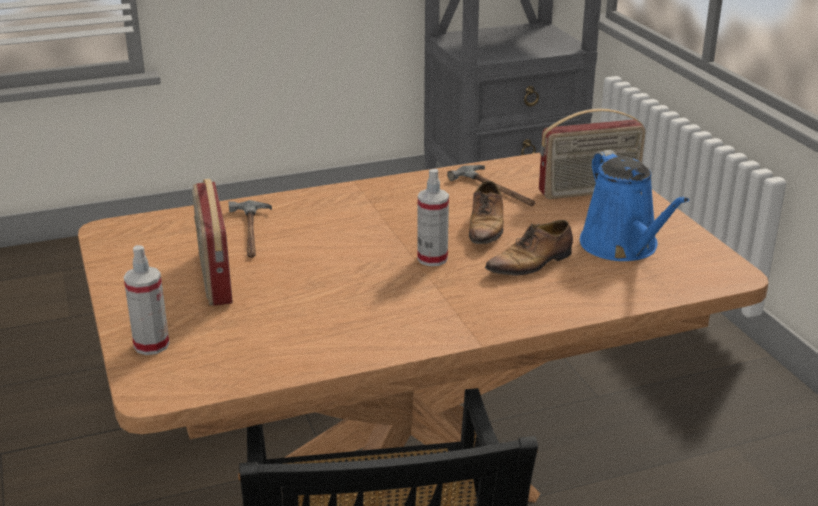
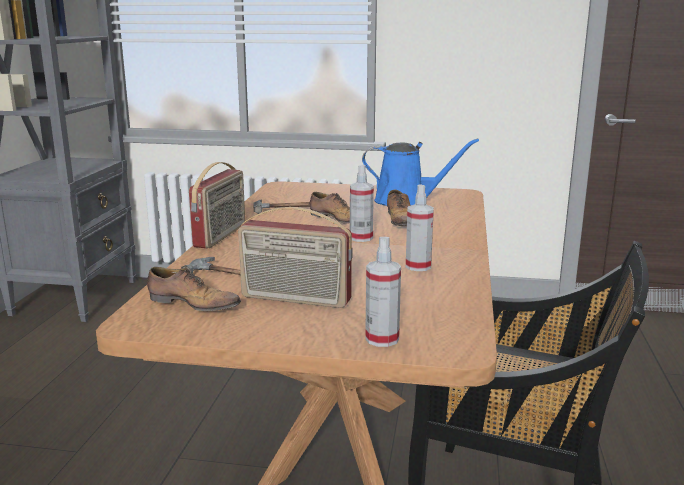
camera: 60 degrees left, 10 degrees down
radio [539,109,646,199] -> radio moved to [189,162,245,248]
none -> shoe [147,267,241,311]
none -> spray bottle [406,185,434,271]

